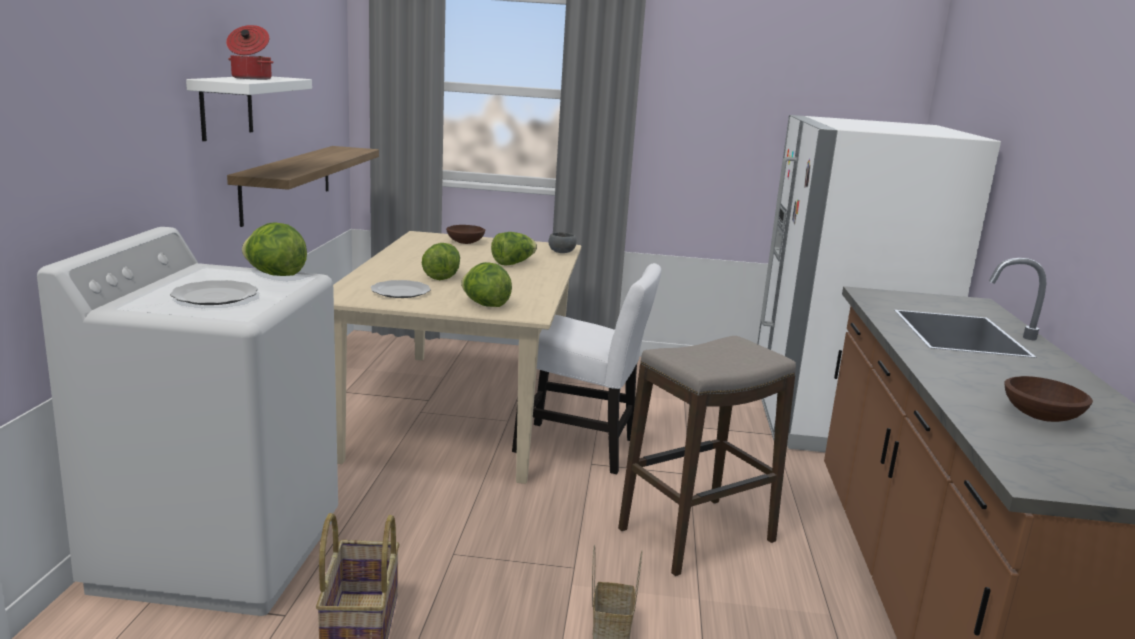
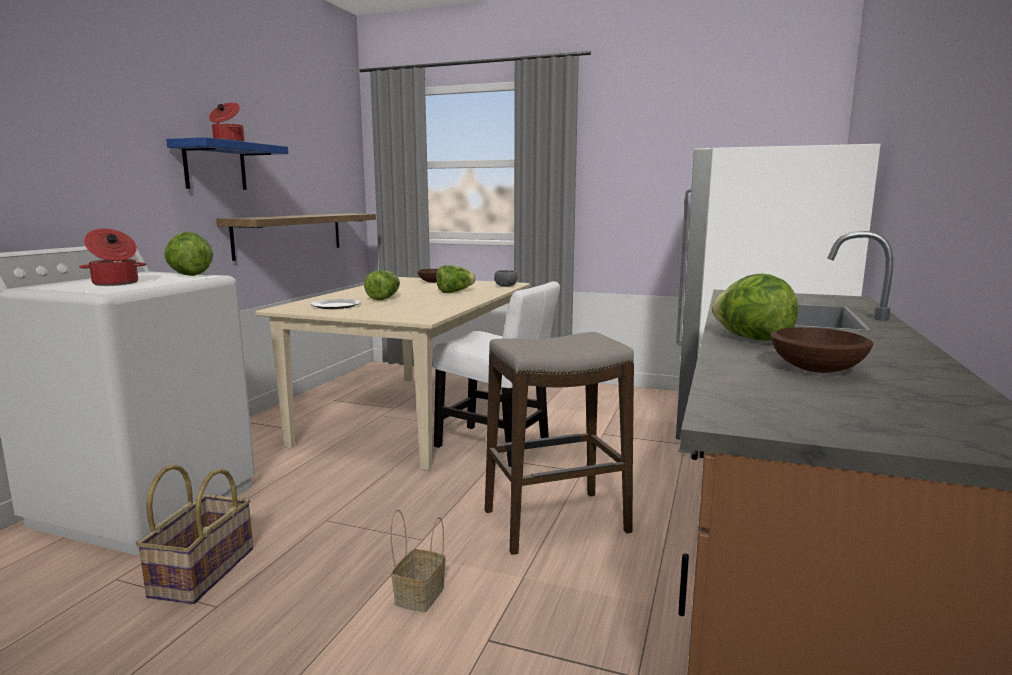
camera: 15 degrees right, 5 degrees down
plate [170,280,258,305] -> cooking pot [79,229,146,286]
white shelf [186,76,312,141] -> blue shelf [166,137,288,190]
lettuce [461,262,512,307] -> lettuce moved to [712,274,798,341]

